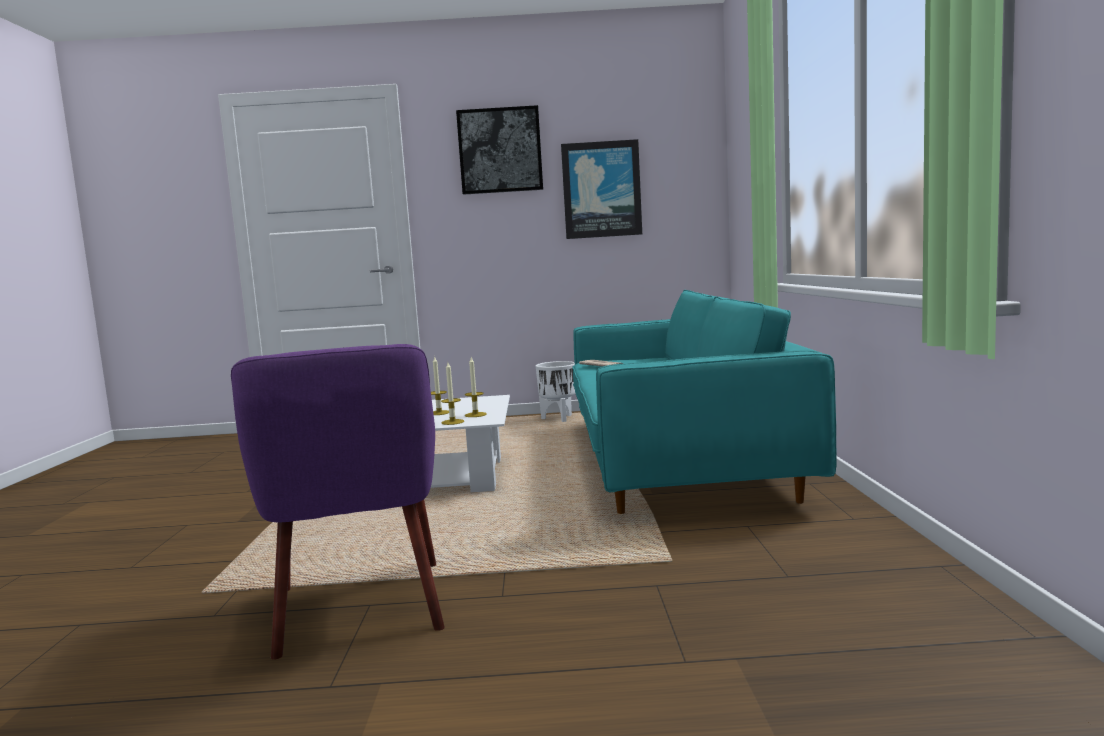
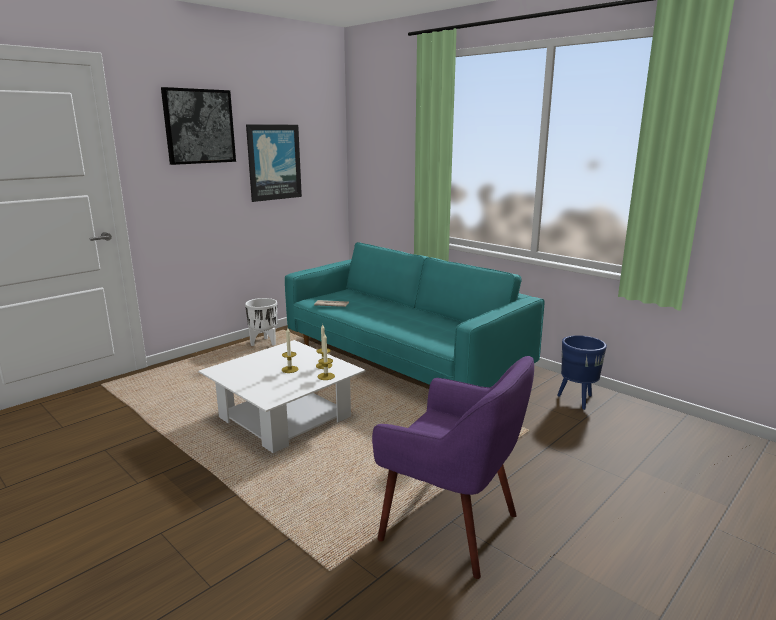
camera: 45 degrees left, 10 degrees up
none -> blue planter [557,335,607,410]

